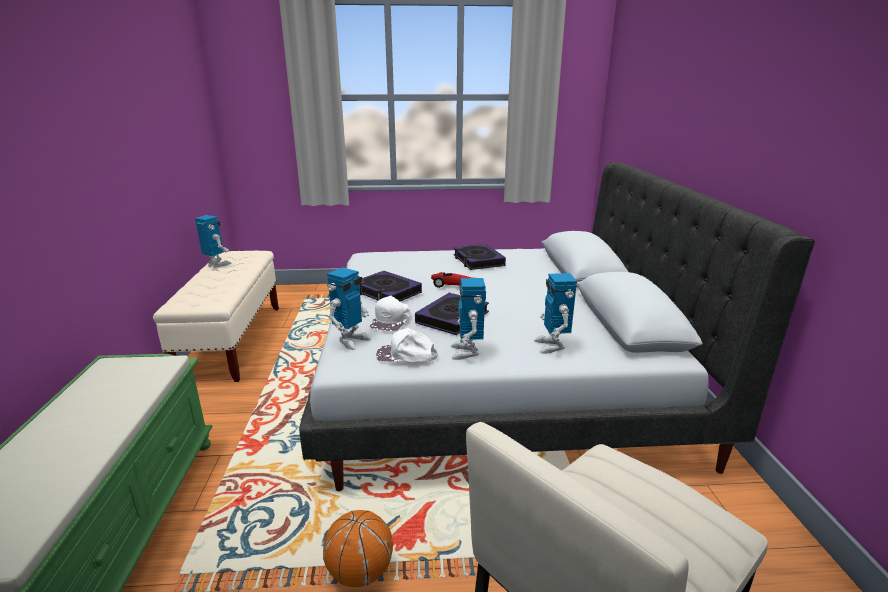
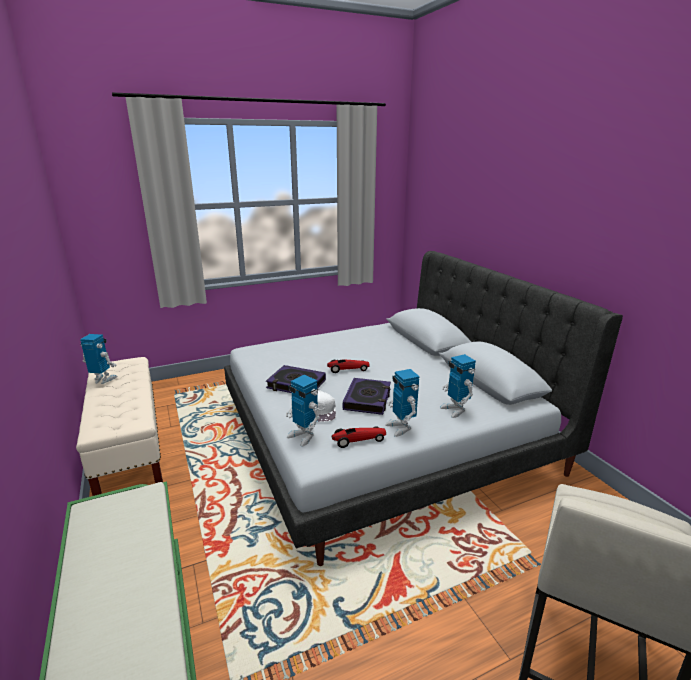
camera: 20 degrees left, 0 degrees up
basketball [323,510,393,587] -> none
toy robot [327,267,371,350] -> toy robot turned 120 degrees clockwise [286,375,320,447]
white cap [376,328,438,363] -> toy car [332,426,386,448]
book [453,244,506,270] -> none

